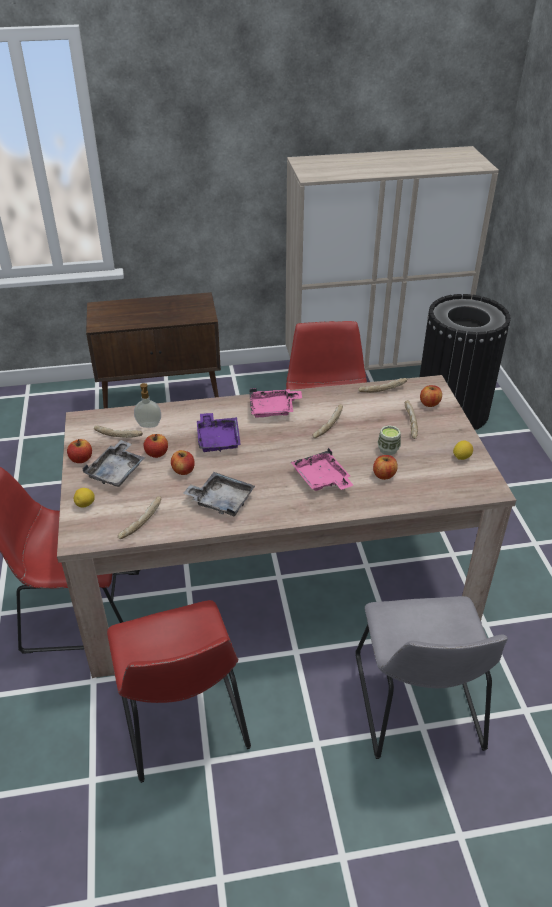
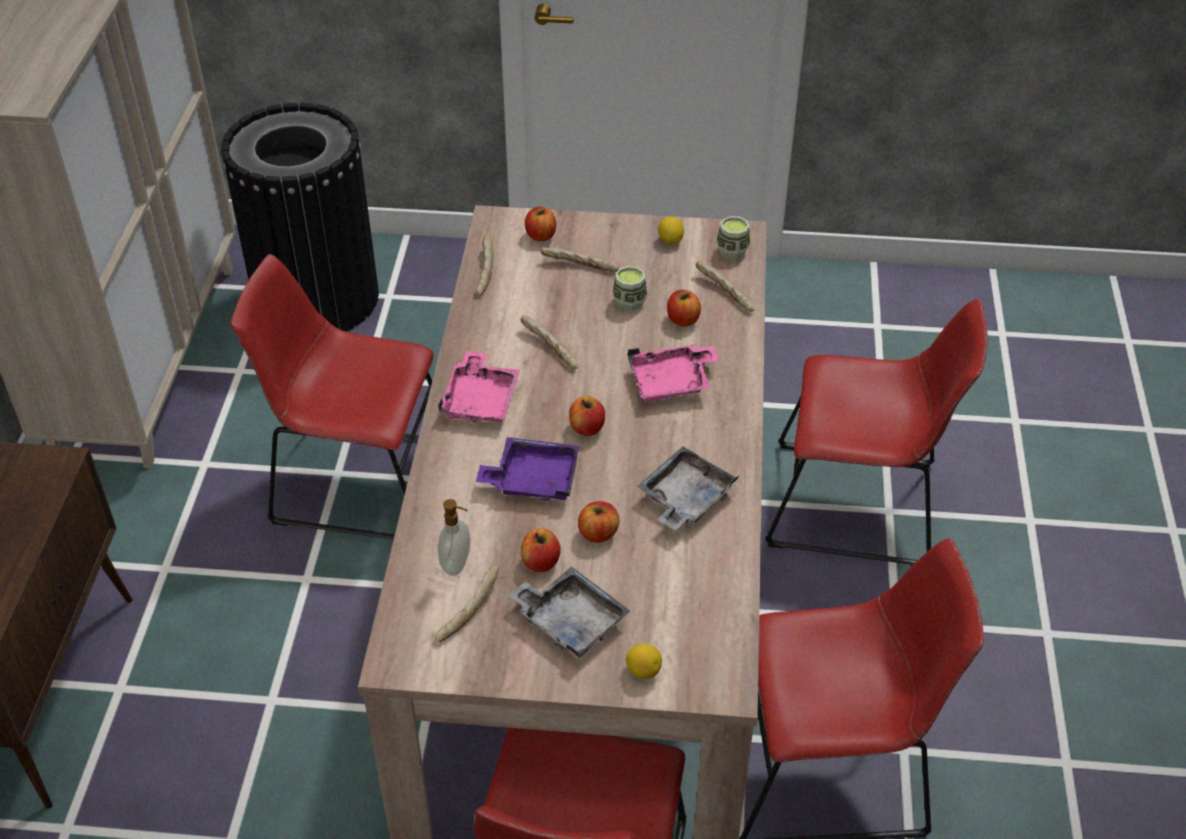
camera: 75 degrees left, 5 degrees up
apple [67,439,92,463] -> apple moved to [569,396,605,436]
bread [118,497,161,539] -> bread moved to [696,260,754,312]
grey chair [355,596,508,759] -> red chair [765,299,988,566]
none -> cup [716,216,750,259]

